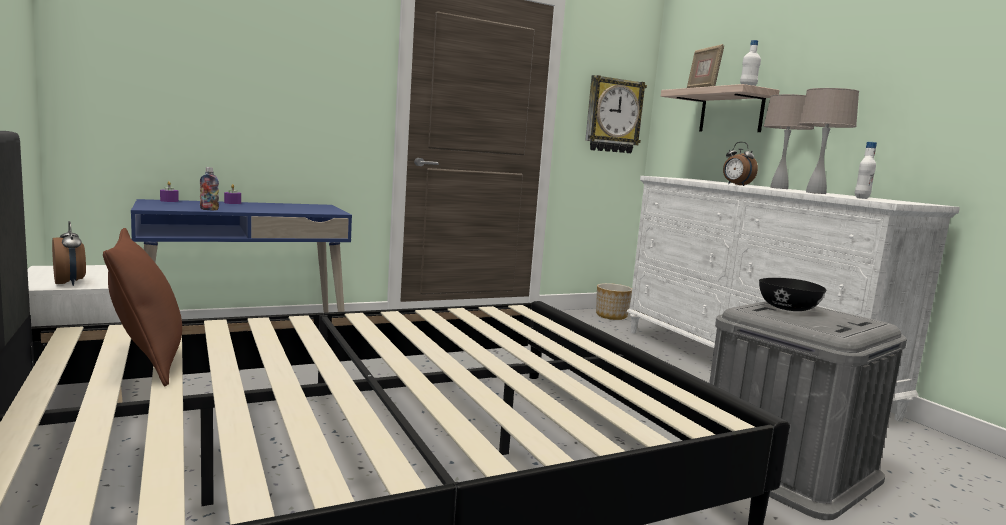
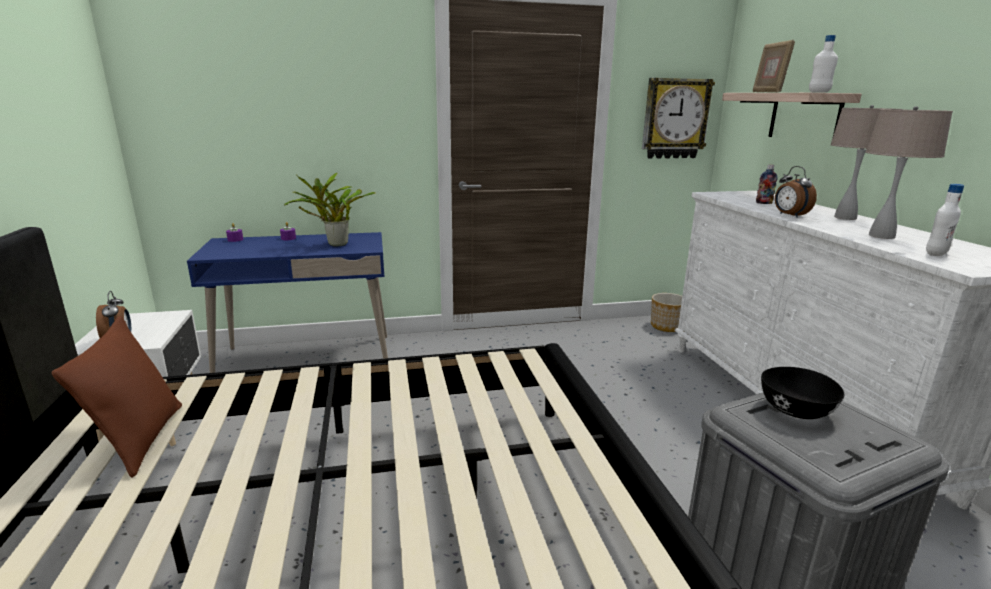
camera: 15 degrees right, 10 degrees up
bottle [200,167,219,210] -> bottle moved to [756,164,777,204]
none -> potted plant [284,173,376,247]

